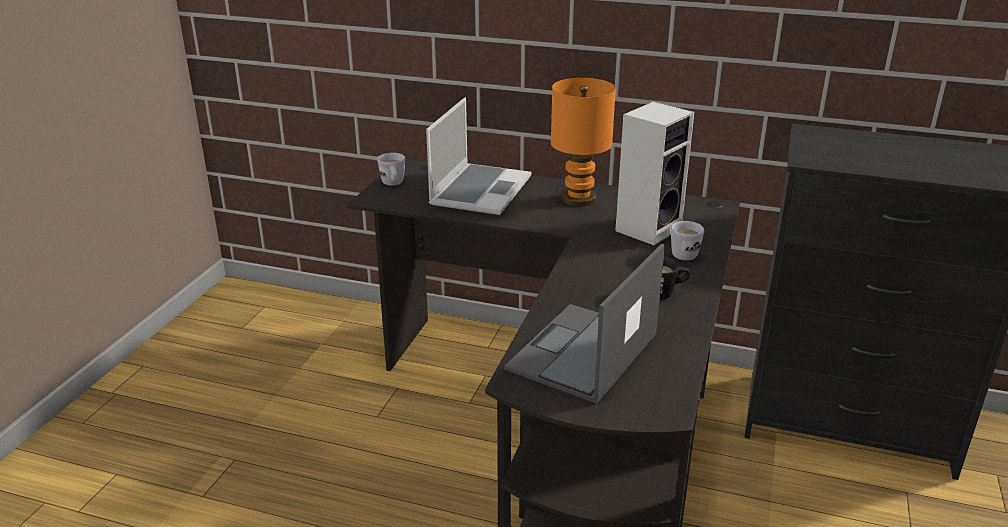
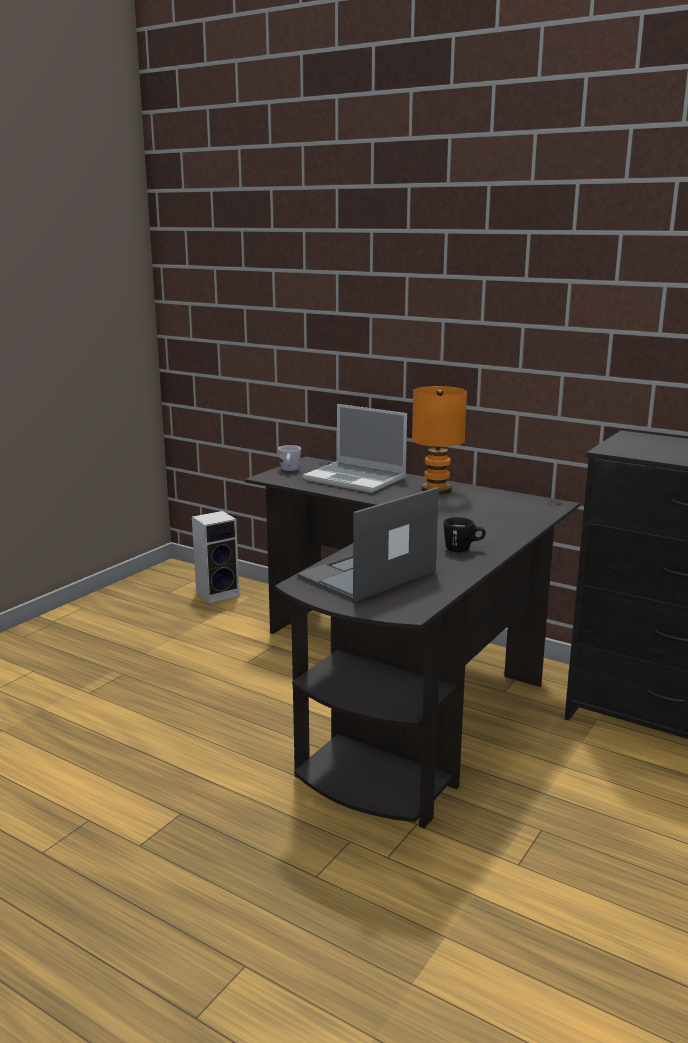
camera: 15 degrees right, 10 degrees down
laptop [426,97,531,215] -> laptop turned 90 degrees clockwise [303,404,407,493]
speaker [615,102,694,245] -> speaker moved to [192,511,240,603]
white mug [671,221,704,260] -> none

